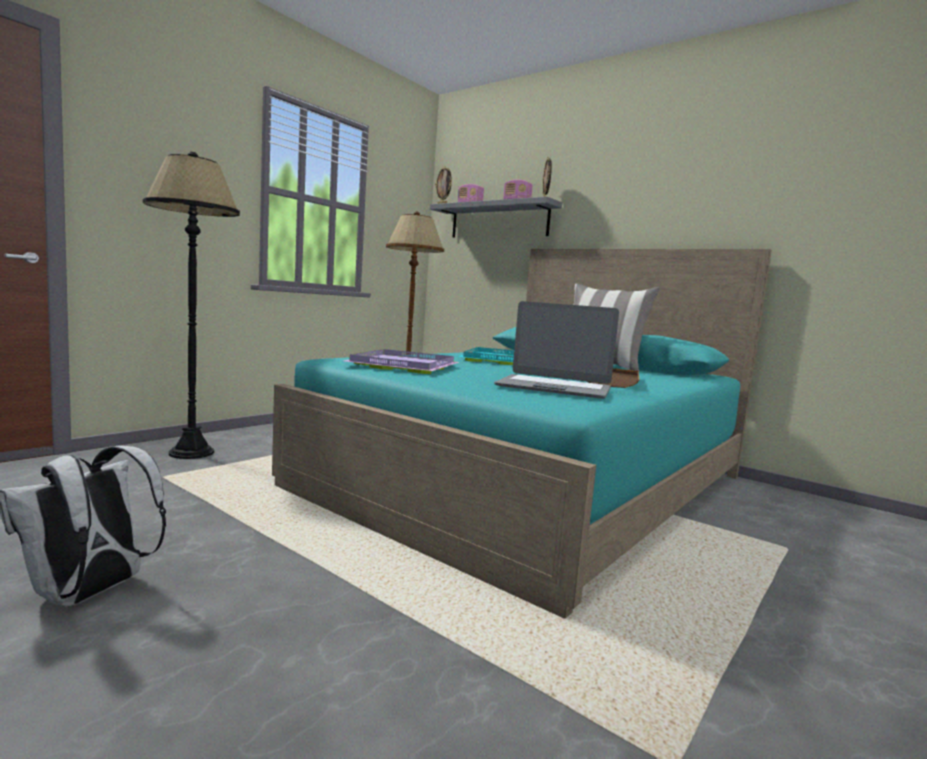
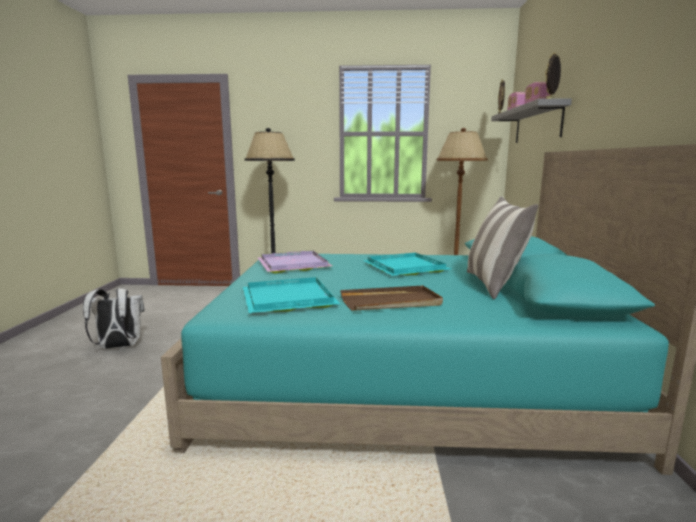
camera: 55 degrees right, 5 degrees up
laptop [494,301,619,399] -> turquoise tray [243,277,340,313]

